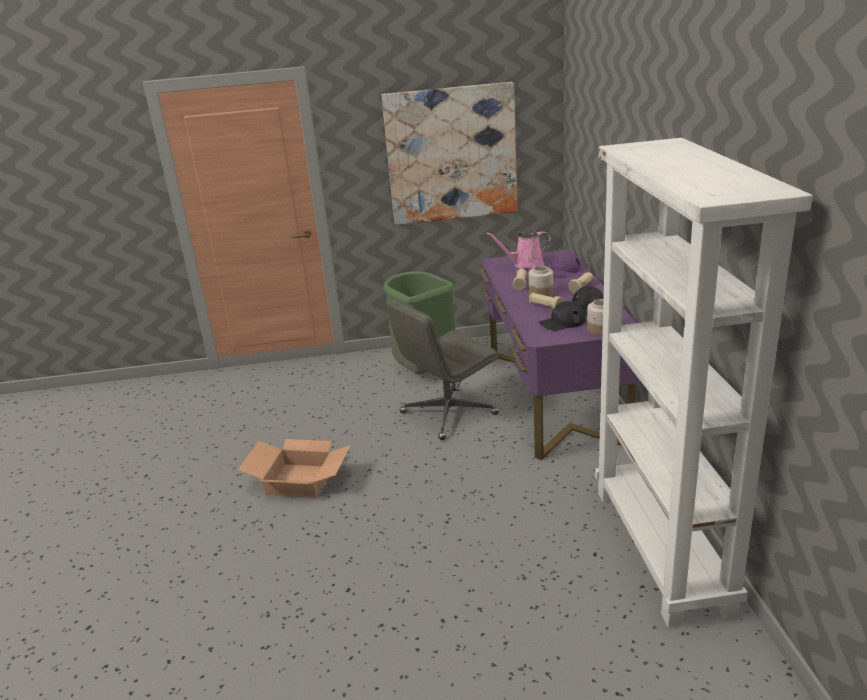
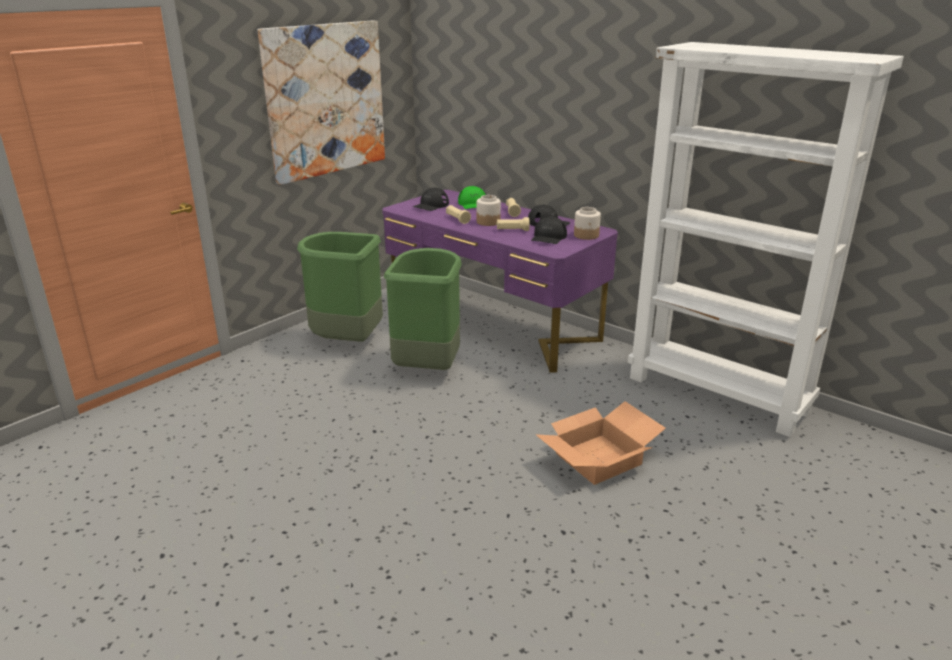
camera: 45 degrees left, 0 degrees up
cardboard box [238,439,351,498] -> cardboard box moved to [535,401,666,485]
grey office chair [387,300,499,440] -> green trash can [384,248,462,370]
pink watering can [486,230,551,269] -> black cap [413,188,449,211]
purple cap [551,252,581,277] -> green cap [458,186,486,209]

